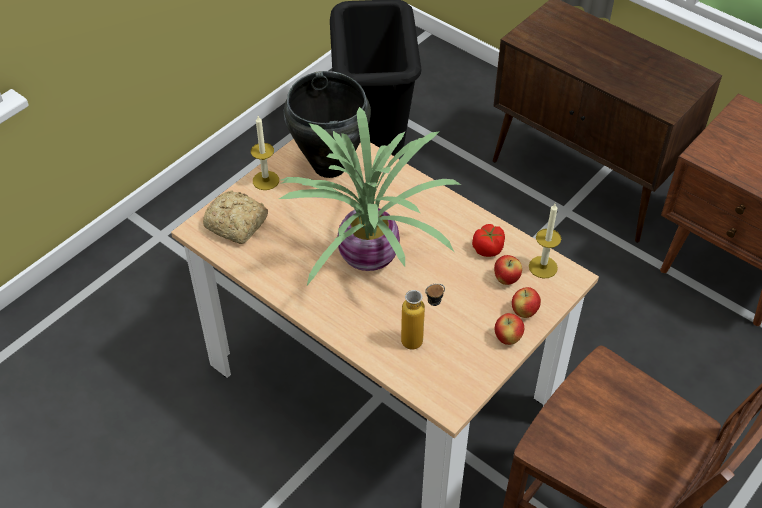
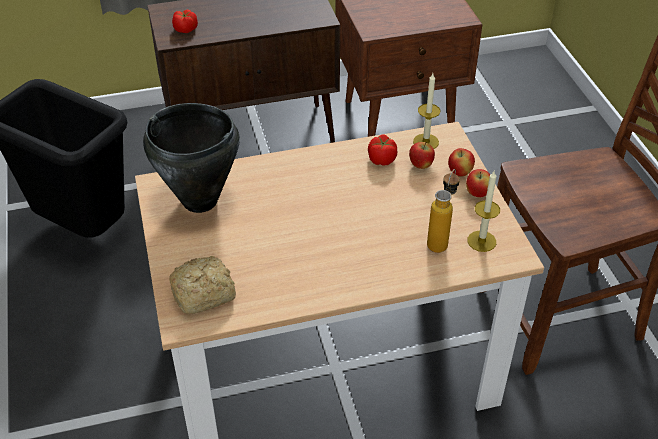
camera: 55 degrees left, 5 degrees down
candle [251,116,279,190] -> candle moved to [467,171,500,252]
potted plant [279,107,461,285] -> none
none -> tomato [172,10,198,33]

